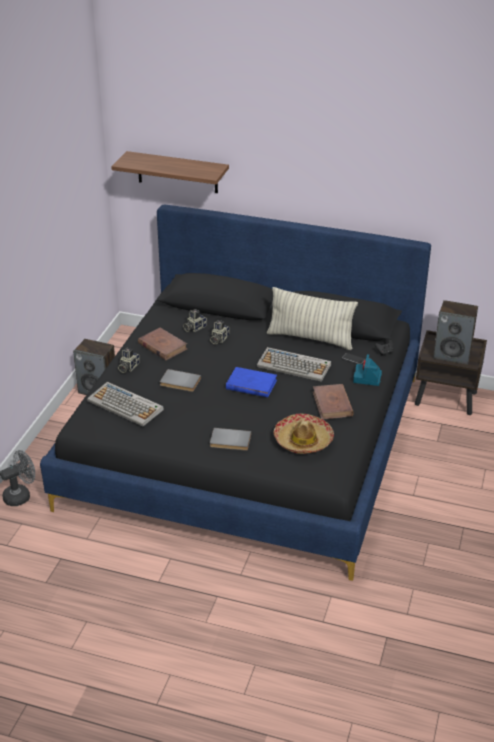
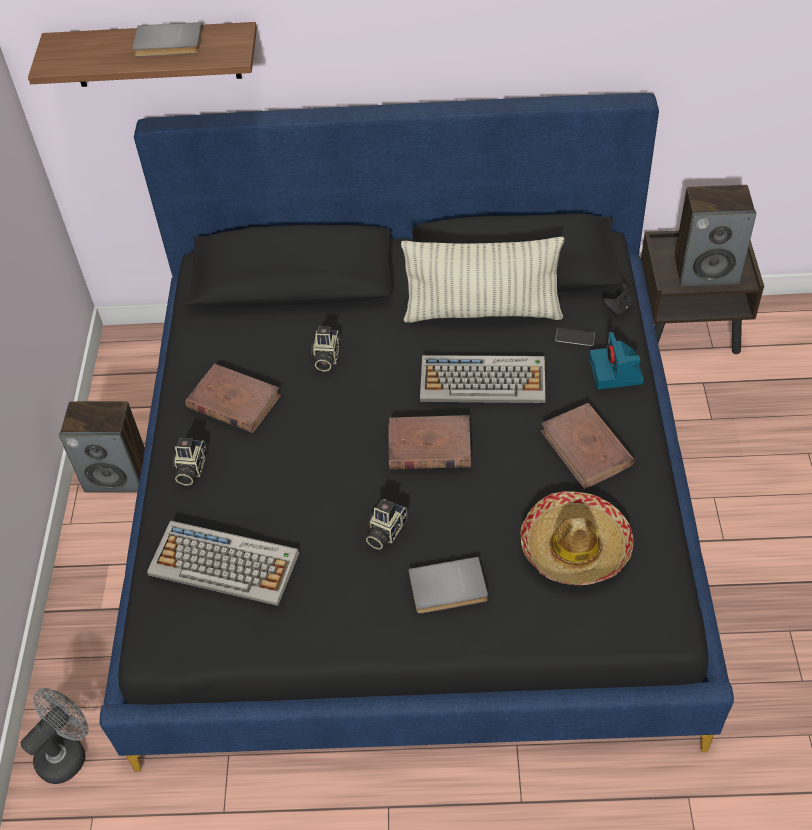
camera: 15 degrees left, 15 degrees up
grey book [160,369,201,392] -> grey book moved to [132,22,203,57]
camera [183,309,207,332] -> camera moved to [366,499,407,550]
blue book [226,367,277,397] -> brown book [388,415,471,469]

